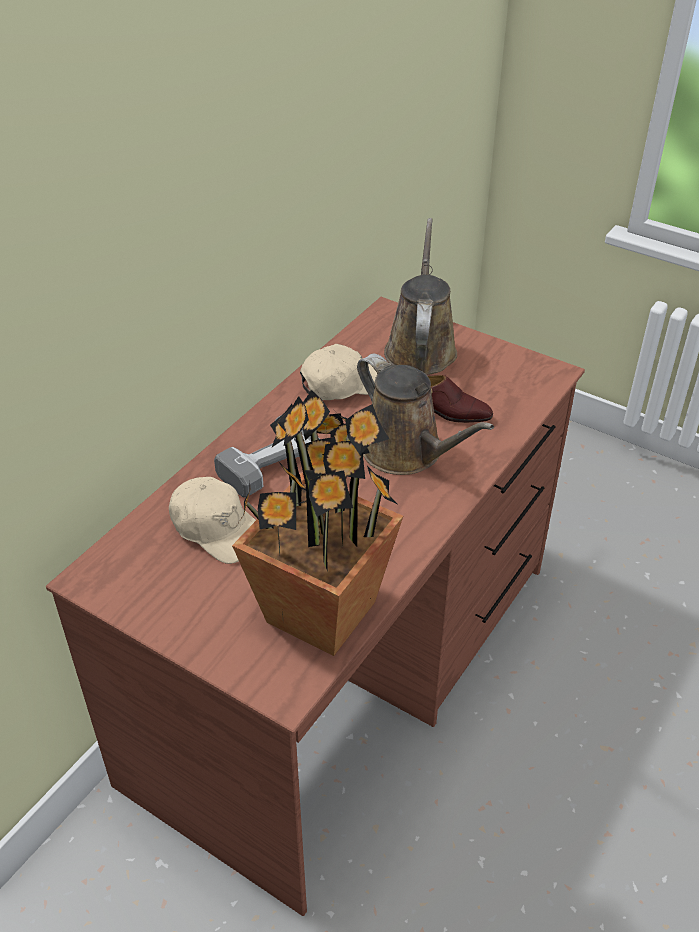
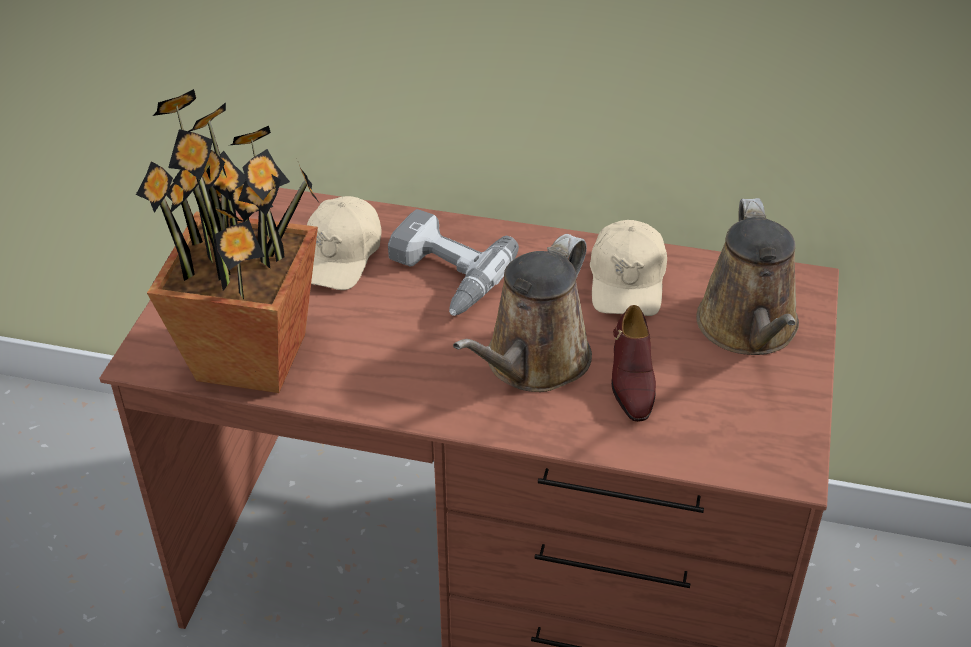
camera: 70 degrees right, 0 degrees up
beige cap [300,344,377,400] -> beige cap turned 45 degrees clockwise [590,220,667,316]
brown watering can [384,218,457,375] -> brown watering can turned 105 degrees clockwise [696,198,799,355]

